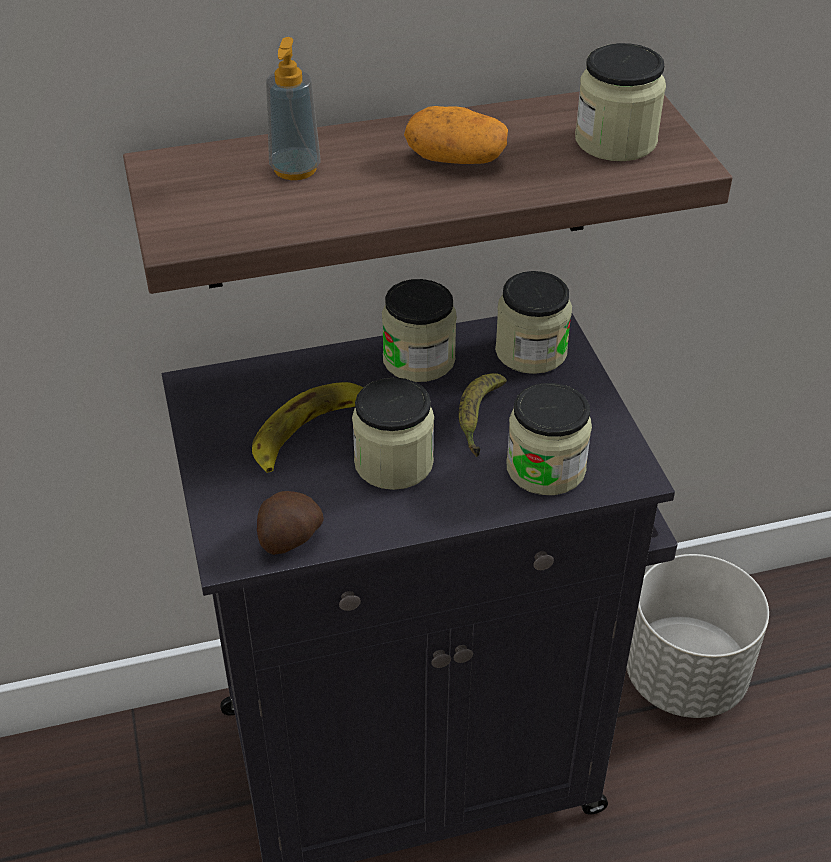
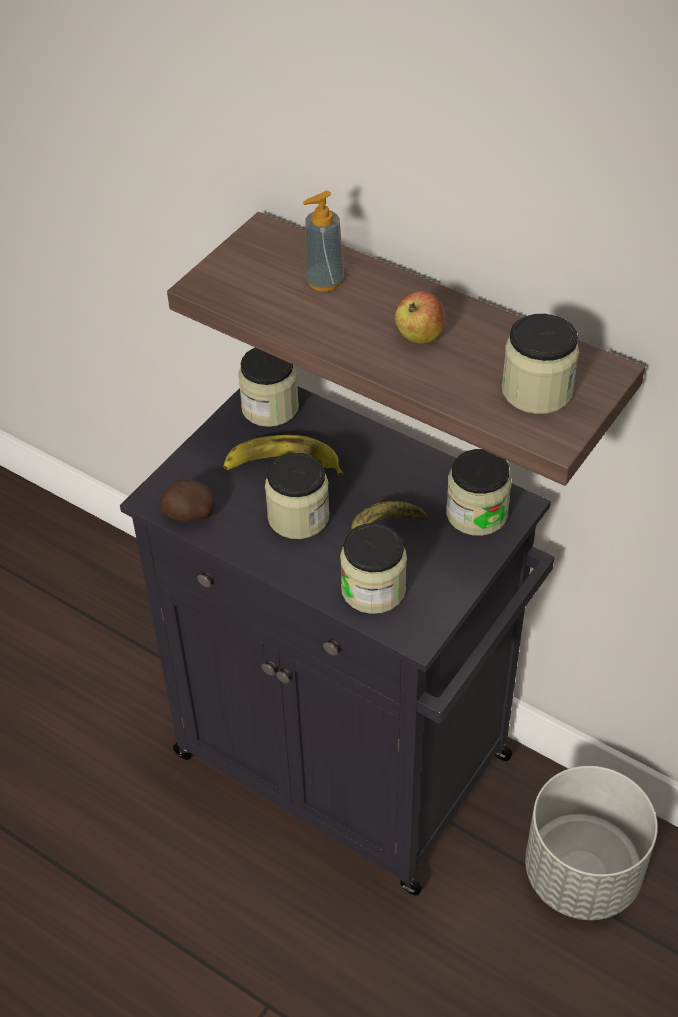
camera: 50 degrees right, 5 degrees up
jar [382,279,457,382] -> jar moved to [238,348,299,427]
potato [404,106,508,164] -> apple [395,291,445,344]

